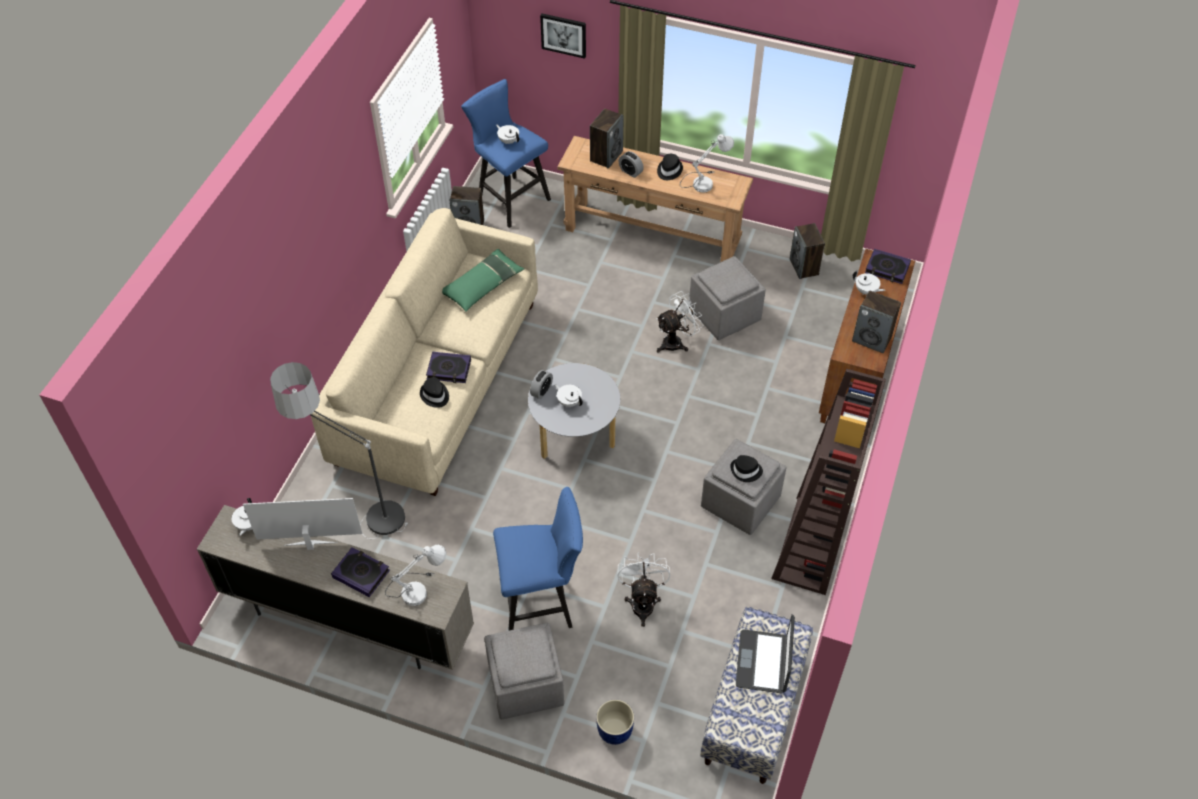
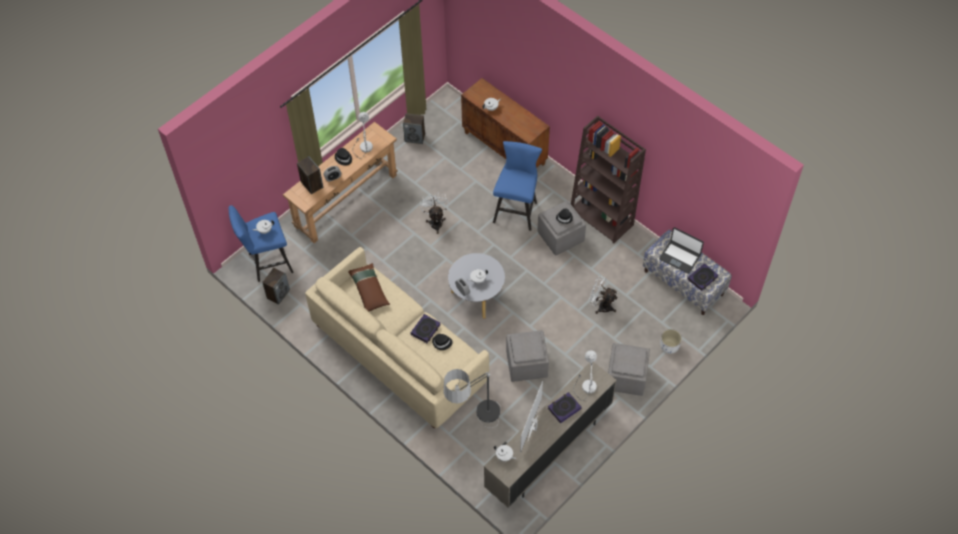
camera: 65 degrees left, 5 degrees up
green pillow [442,249,525,312] -> brown pillow [348,263,390,312]
blue stool [493,487,583,631] -> blue stool moved to [493,141,542,231]
picture [540,13,586,59] -> none
blue planter [596,700,634,745] -> white planter [660,329,682,354]
grey ottoman [689,256,766,340] -> grey ottoman moved to [506,330,549,382]
speaker [852,291,901,353] -> none
book [865,249,911,284] -> book moved to [687,263,718,291]

